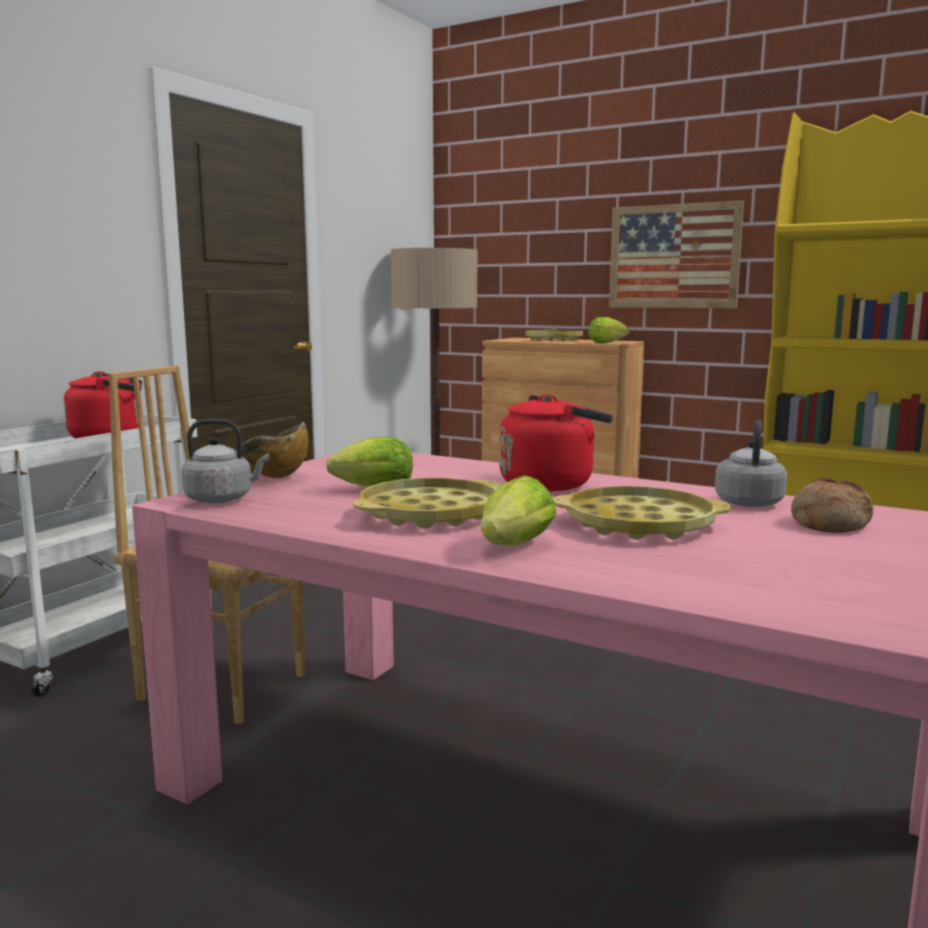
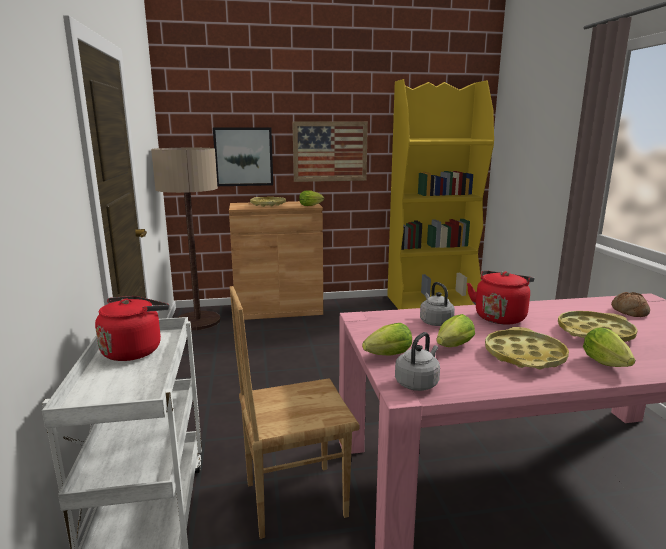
camera: 40 degrees left, 5 degrees up
bowl [236,422,308,478] -> lettuce [362,323,412,356]
grey kettle [715,421,787,507] -> grey kettle moved to [420,282,455,326]
none -> picture [213,128,273,186]

